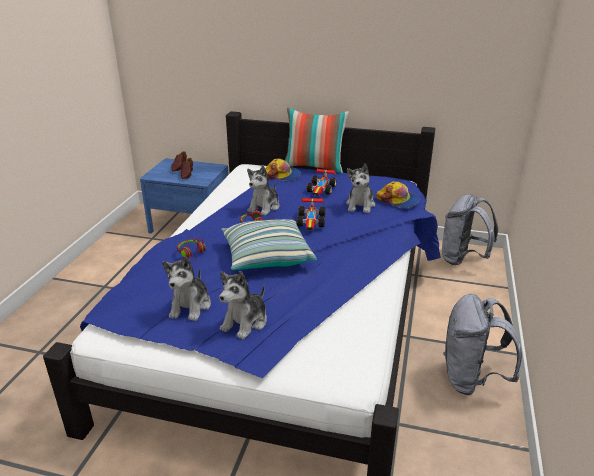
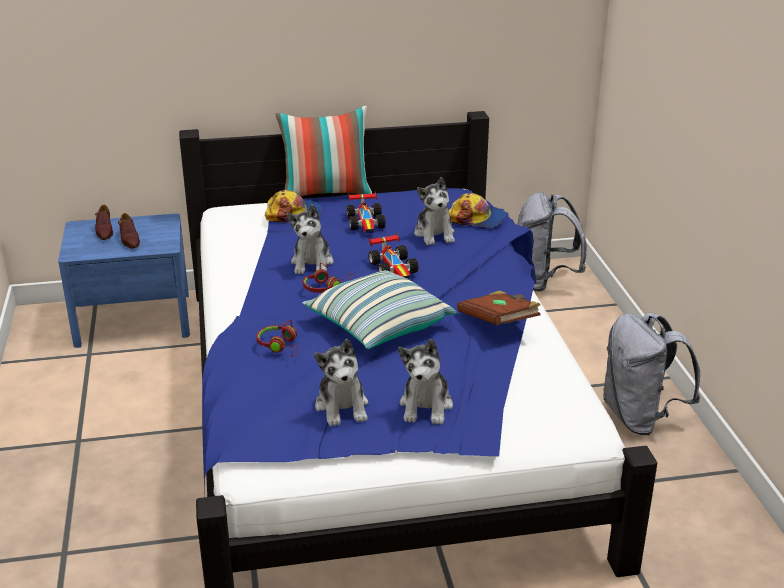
camera: 25 degrees left, 0 degrees up
none -> brown book [457,291,540,325]

